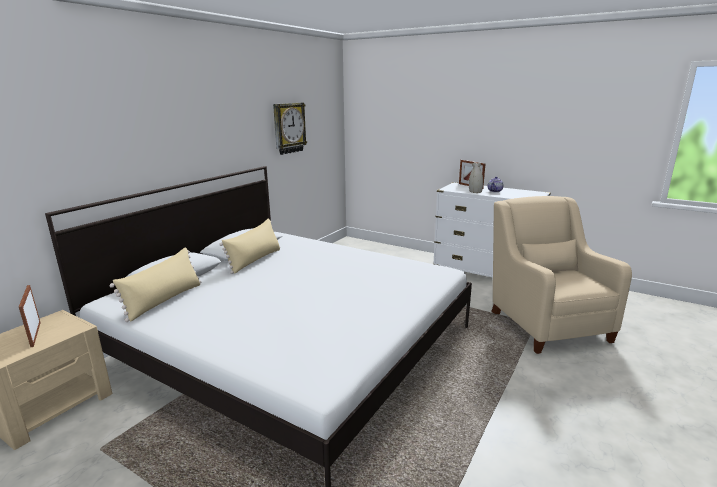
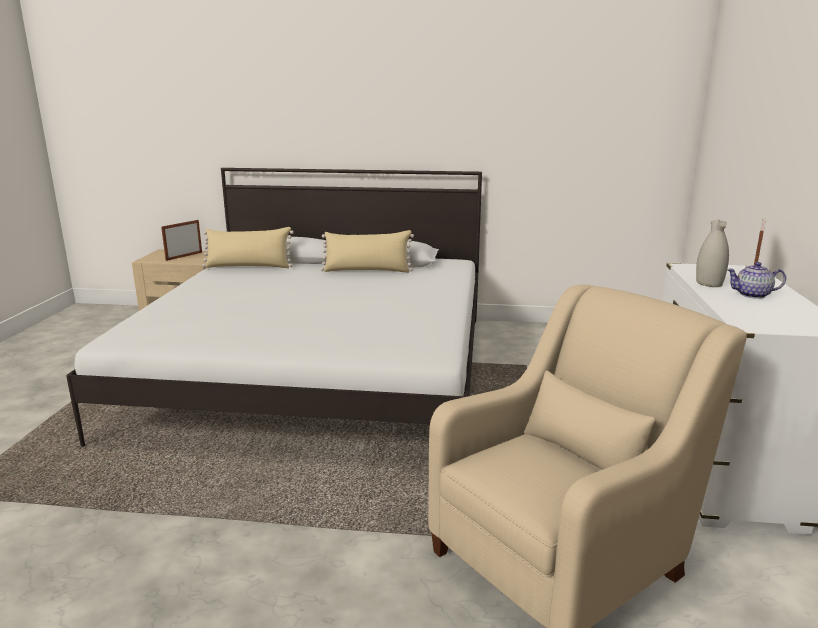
camera: 65 degrees right, 0 degrees up
wall clock [273,103,307,155] -> none

